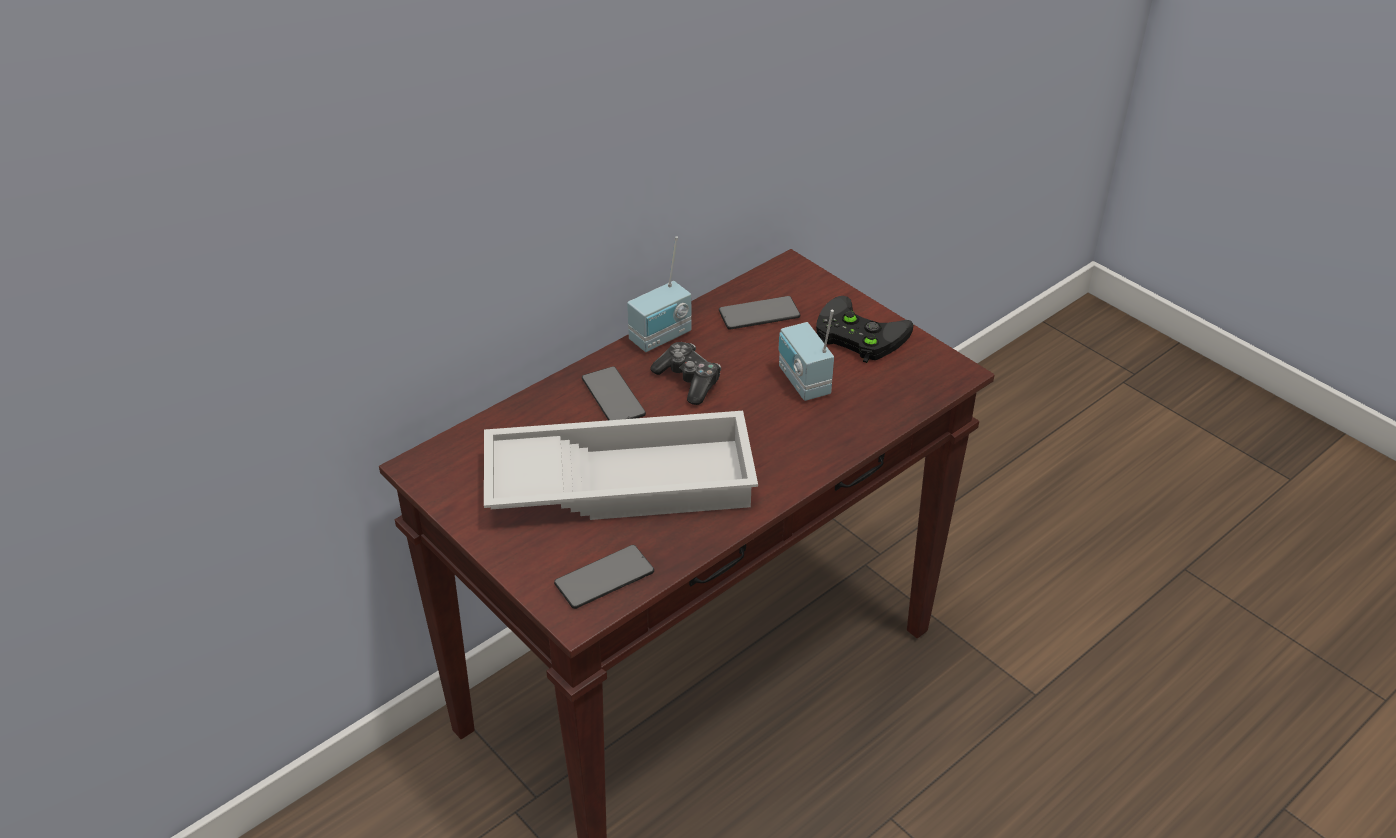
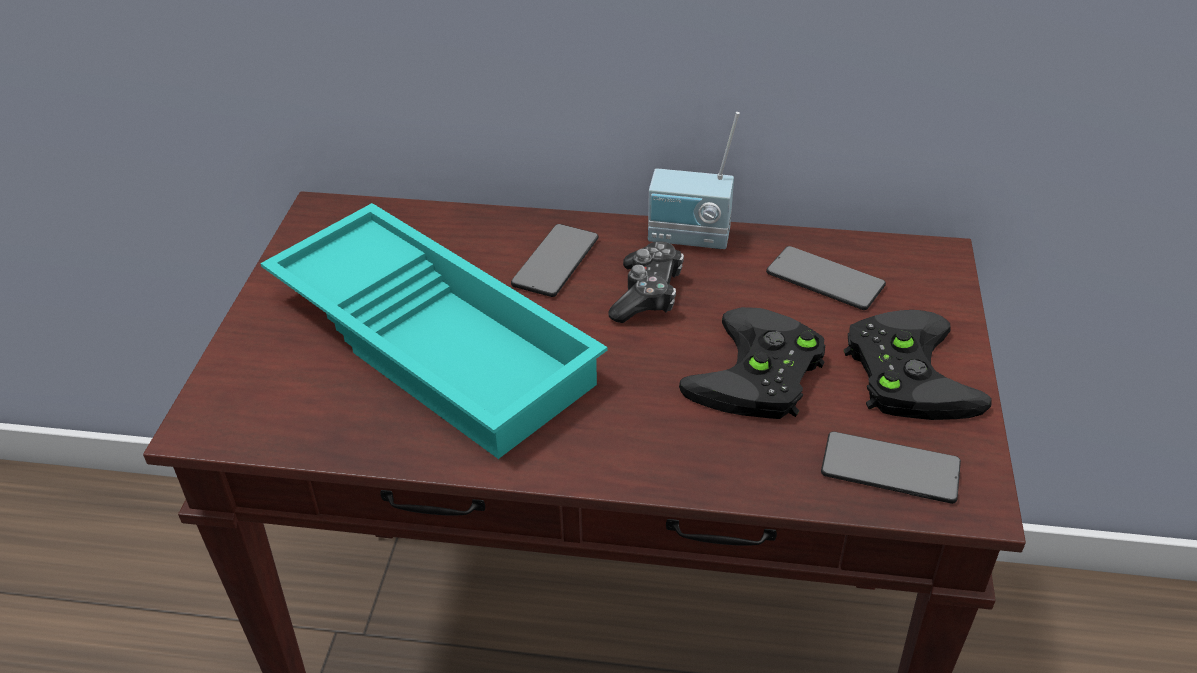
camera: 50 degrees right, 0 degrees up
white tray [484,411,758,520] -> turquoise tray [260,203,607,459]
phone [554,545,654,609] -> phone moved to [821,431,961,504]
radio [779,310,834,401] -> black game controller [679,307,825,419]

